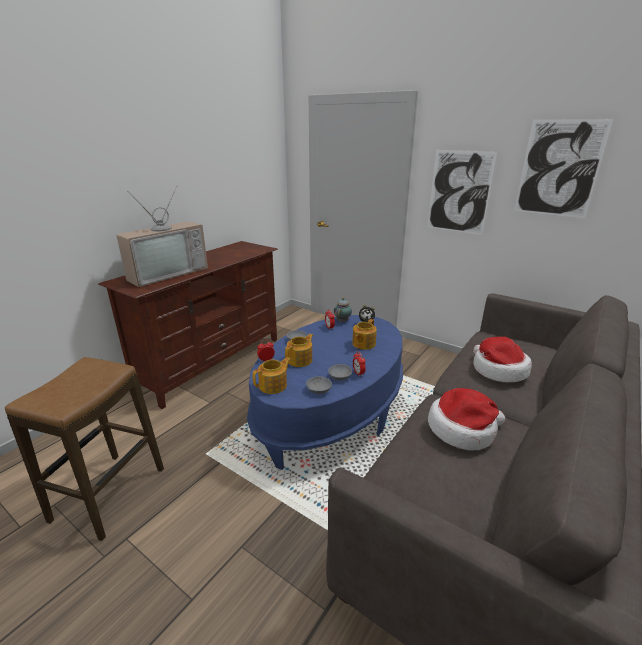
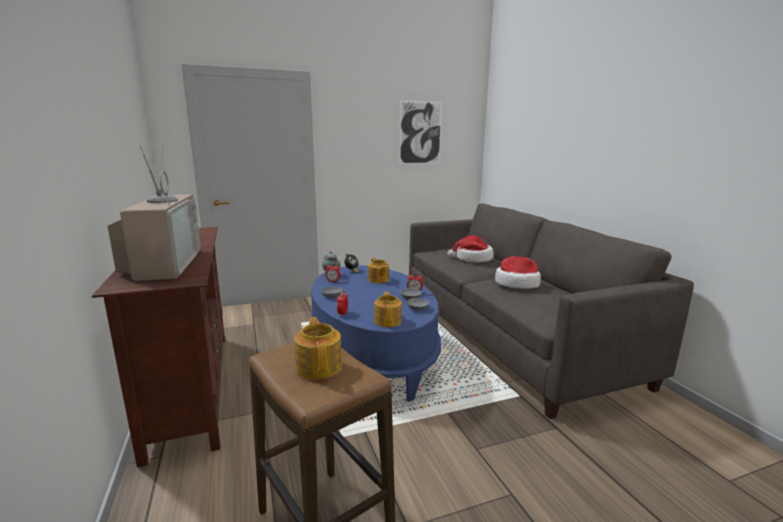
camera: 55 degrees left, 10 degrees down
teapot [285,334,313,367] -> teapot moved to [294,317,342,380]
picture [427,150,497,235] -> none

